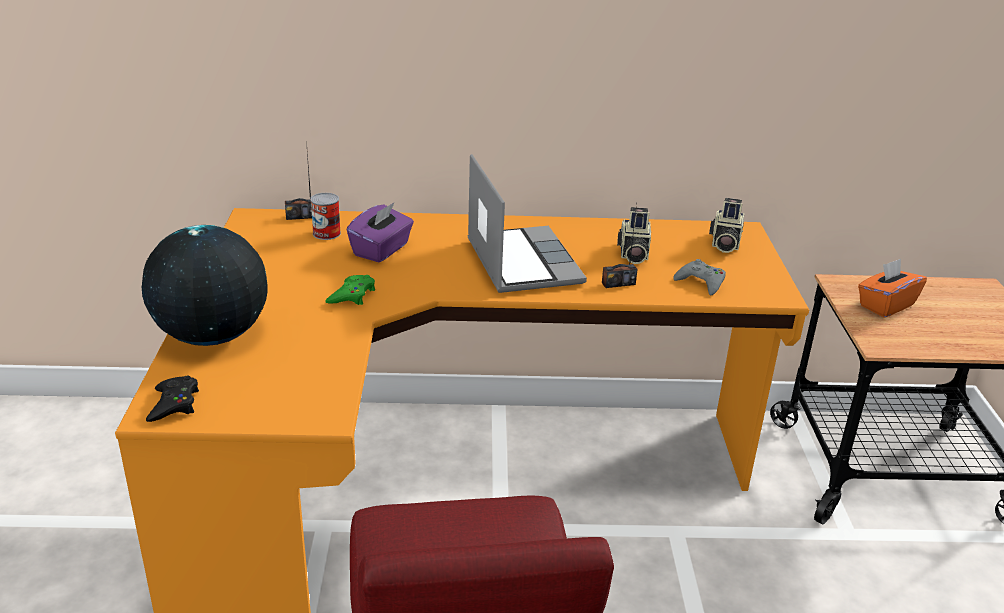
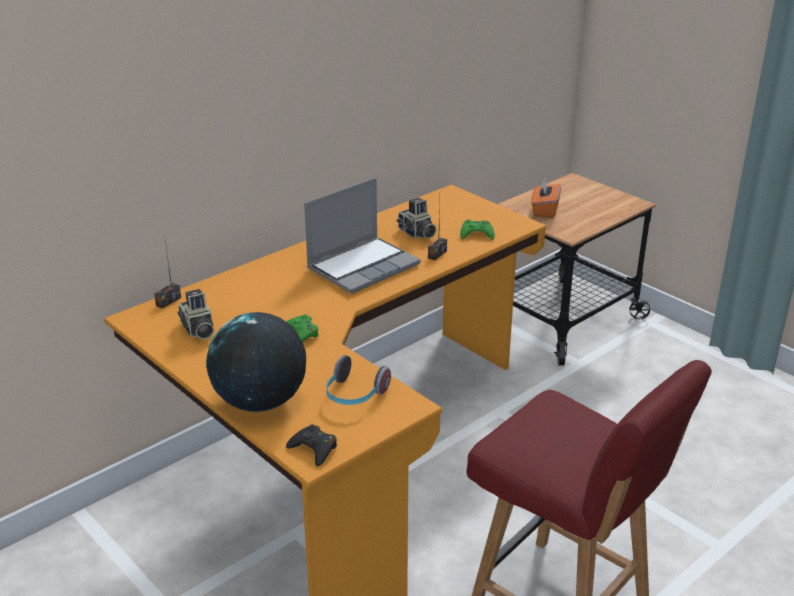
camera: 40 degrees left, 0 degrees up
can [310,193,341,240] -> none
purple tissue box [347,202,414,262] -> none
laptop [468,154,587,293] -> laptop turned 105 degrees clockwise [304,178,421,294]
grey game controller [673,259,726,296] -> green game controller [460,219,495,240]
camera [709,198,744,253] -> camera moved to [178,289,214,340]
none -> headphones [326,355,391,405]

